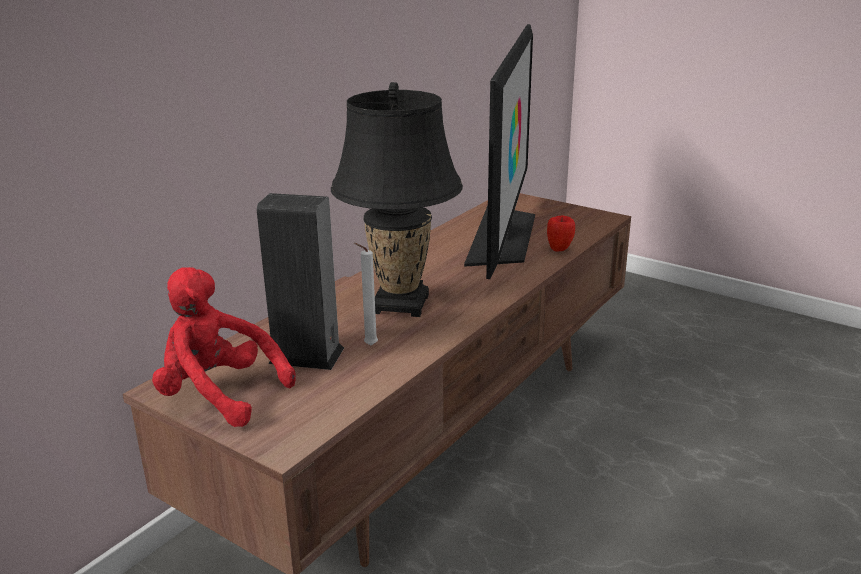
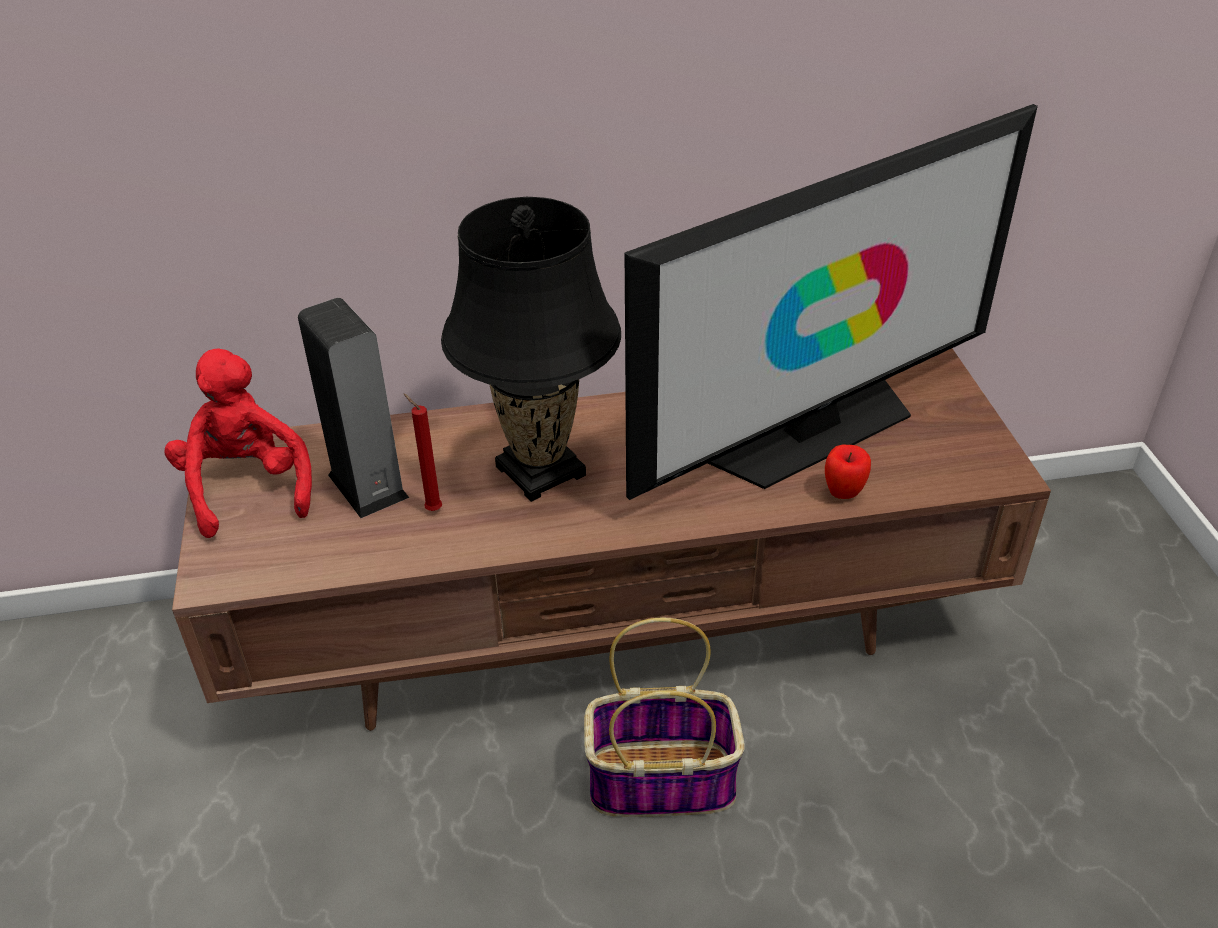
camera: 45 degrees right, 15 degrees up
white candle [354,243,378,345] -> red candle [404,394,442,511]
none -> basket [584,617,745,817]

